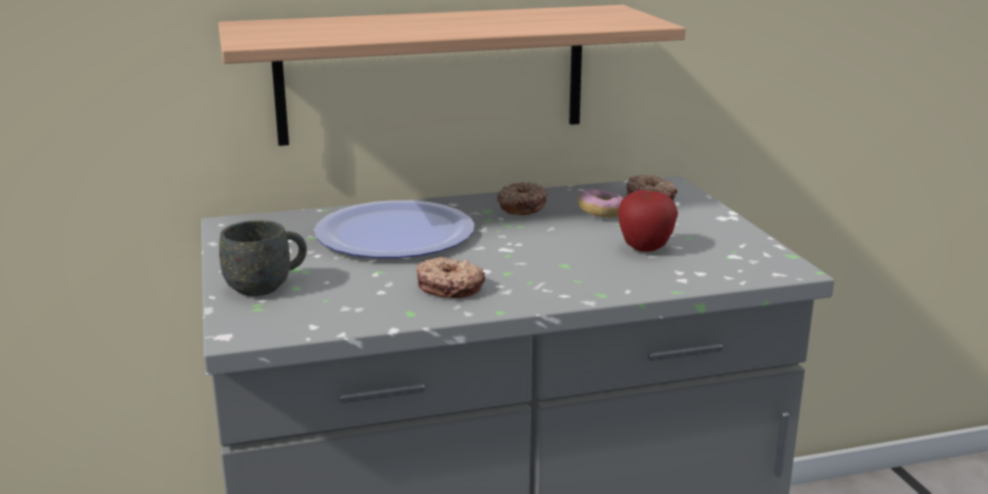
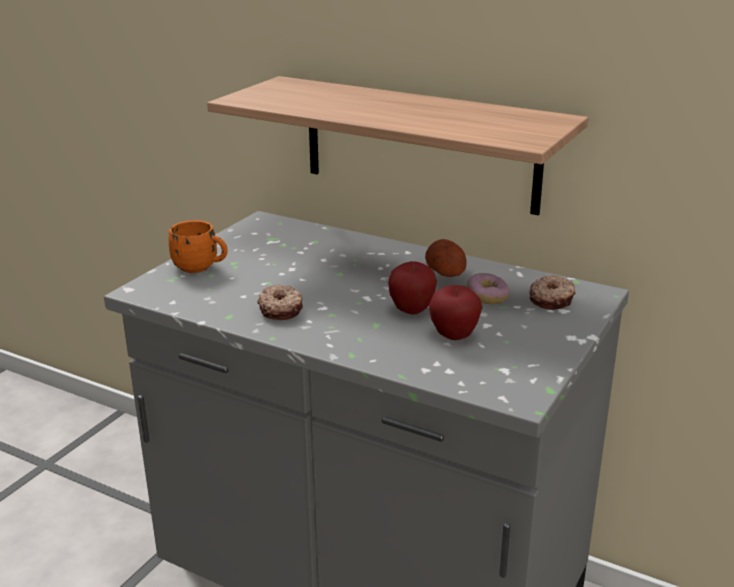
camera: 45 degrees right, 5 degrees up
grey mug [219,220,307,296] -> orange mug [168,220,228,273]
plate [314,200,474,258] -> none
donut [497,182,547,215] -> potato [425,239,467,277]
none -> apple [388,261,437,315]

